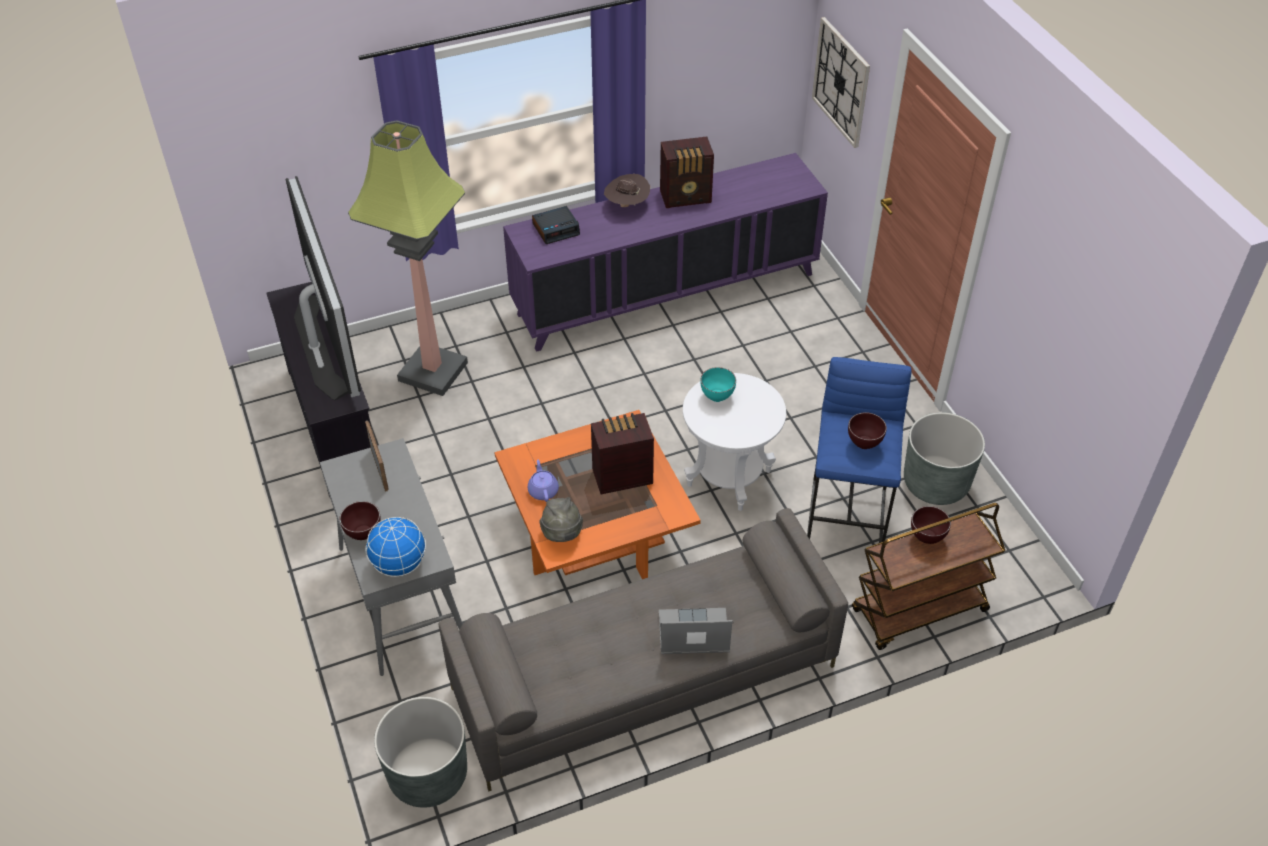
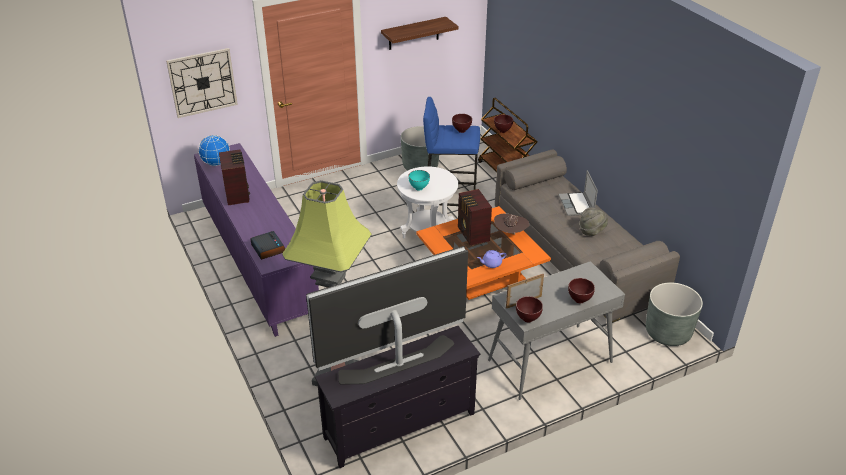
camera: 95 degrees left, 10 degrees down
globe [366,517,426,577] -> globe moved to [198,135,230,166]
grey hat [539,497,583,542] -> grey hat moved to [579,207,608,236]
brown hat [604,174,650,207] -> brown hat moved to [494,213,529,234]
none -> shelf [381,17,458,50]
none -> brown bowl [516,296,543,323]

